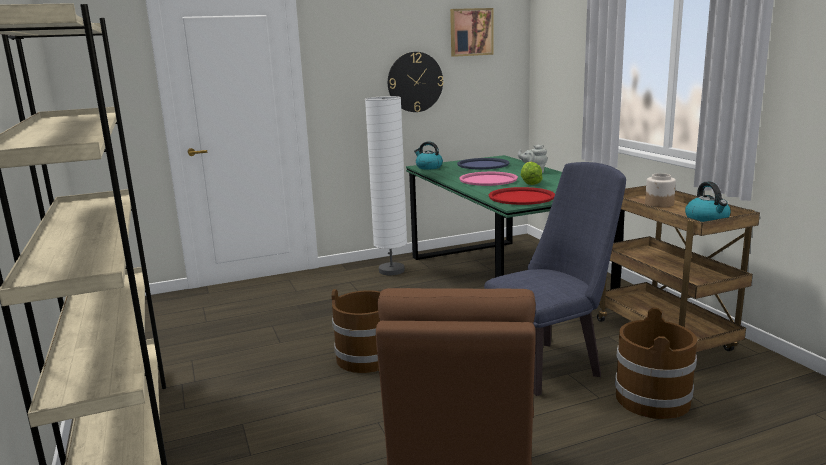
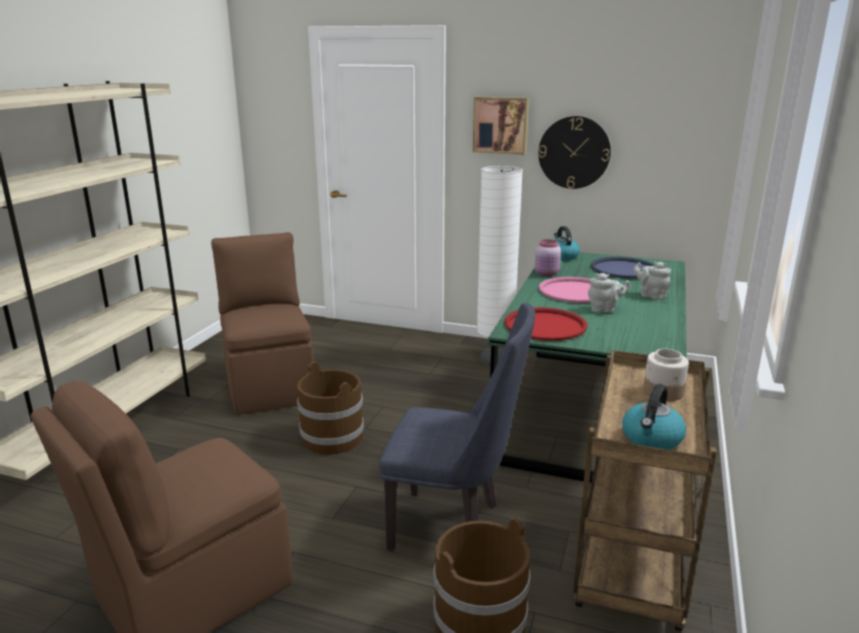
camera: 40 degrees right, 5 degrees up
picture [450,8,494,57] -> picture moved to [473,97,529,155]
lettuce [521,162,543,185] -> grey teapot [588,273,631,313]
none -> brown chair [211,232,314,415]
none -> pink jar [535,239,561,276]

